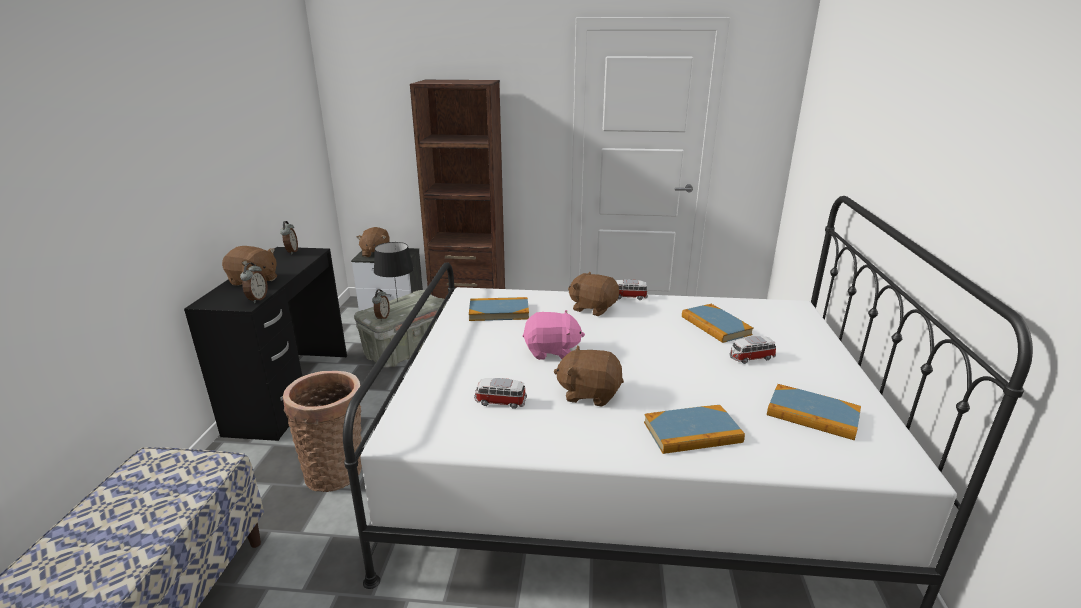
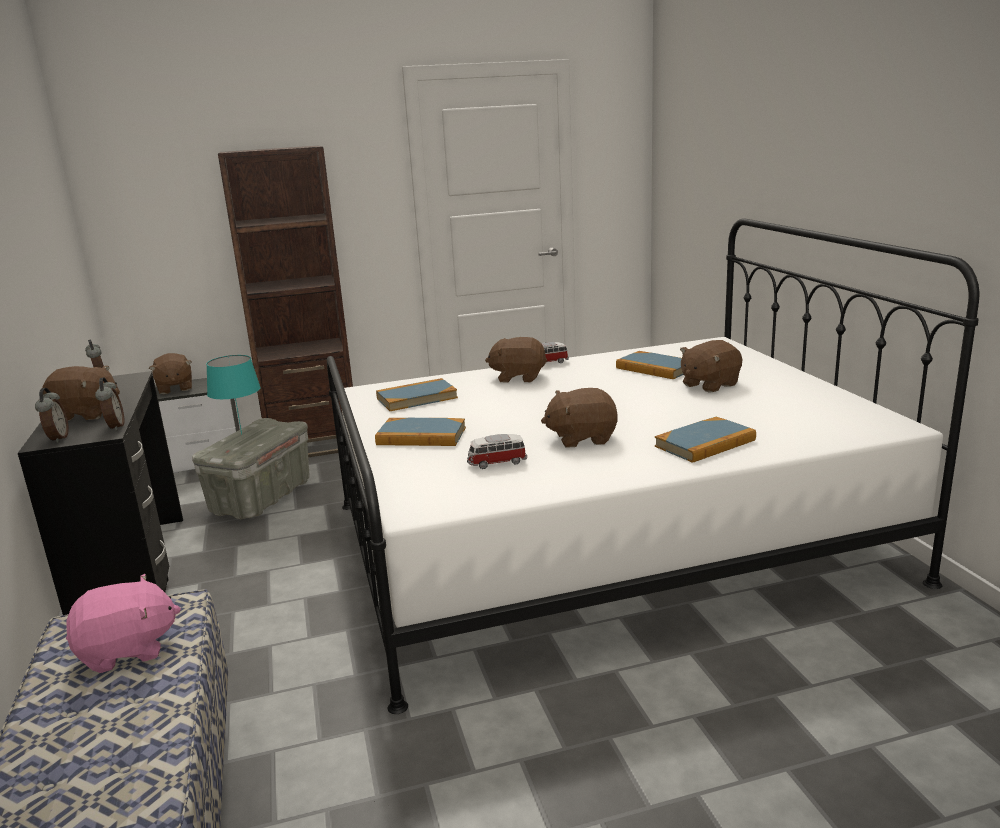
camera: 20 degrees left, 5 degrees down
basket [283,371,362,492] -> none
alarm clock [372,289,390,321] -> alarm clock moved to [35,388,69,443]
black table lamp [374,242,414,302] -> turquoise table lamp [206,355,261,435]
pink plush toy [522,310,585,360] -> pink plush toy moved to [66,574,181,673]
toy car [729,336,776,364] -> brown plush toy [680,340,742,393]
book [767,384,861,441] -> book moved to [375,418,466,446]

